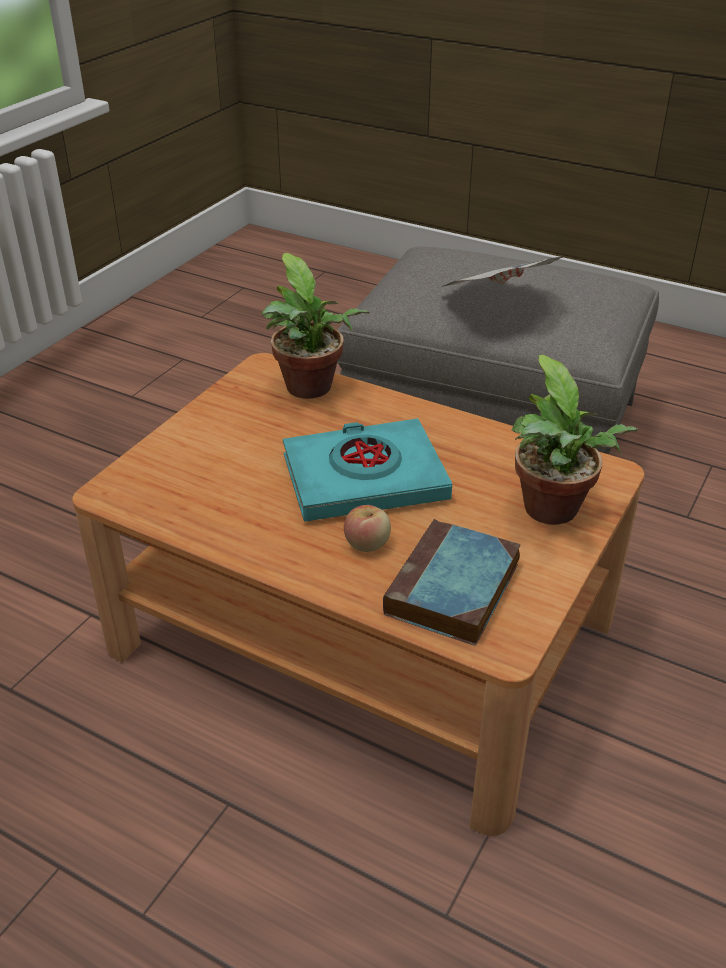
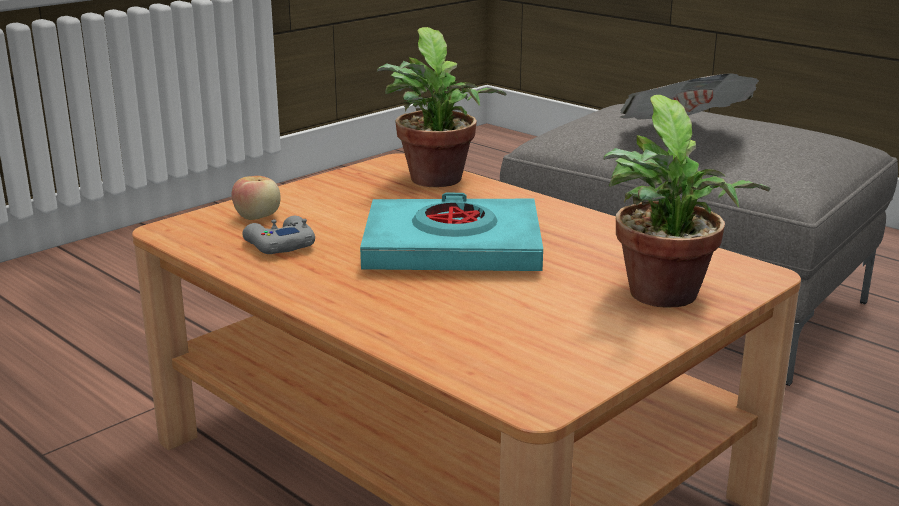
camera: 15 degrees right, 15 degrees down
apple [344,505,391,552] -> apple moved to [232,176,281,220]
book [383,519,520,646] -> none
none -> grey game controller [242,216,315,254]

